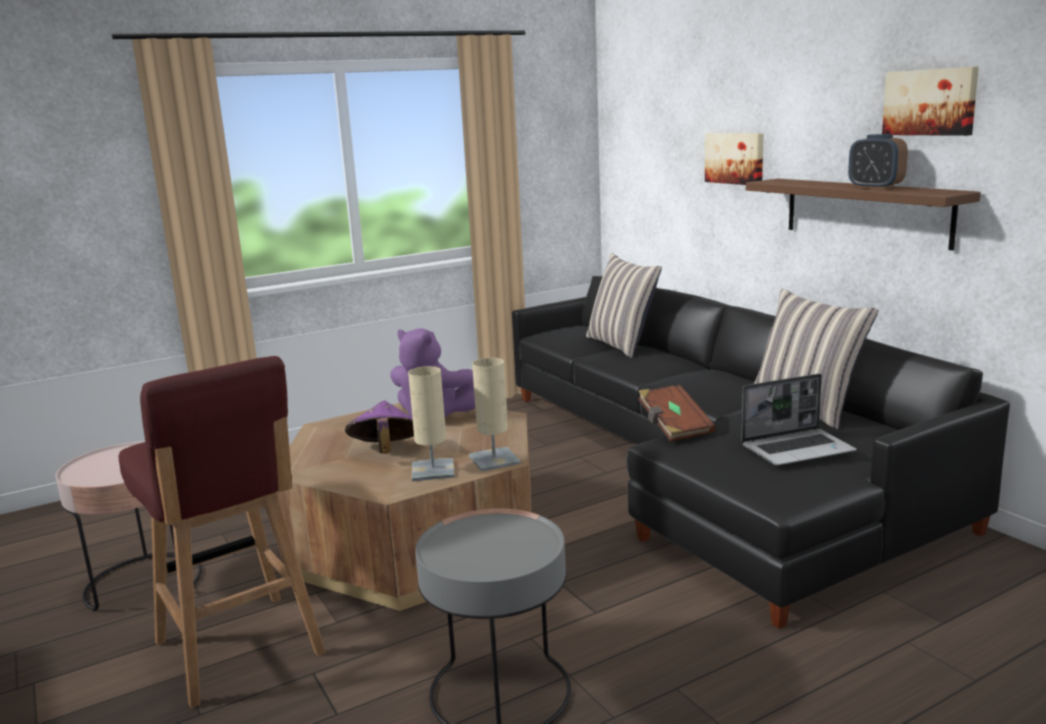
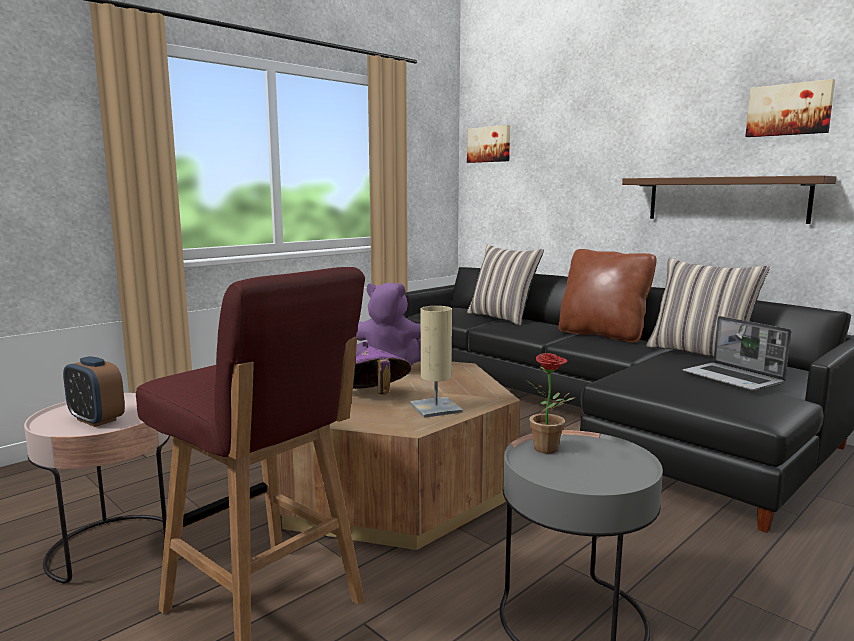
camera: 15 degrees left, 5 degrees down
beige table lamp [469,358,521,471] -> none
brown book [638,384,716,442] -> none
picture [705,133,764,185] -> picture moved to [467,125,510,163]
laptop [741,374,857,465] -> laptop turned 90 degrees clockwise [683,316,791,391]
alarm clock [848,134,908,190] -> alarm clock moved to [63,356,125,427]
none -> potted plant [526,353,575,454]
none -> brown pillow [559,249,657,343]

